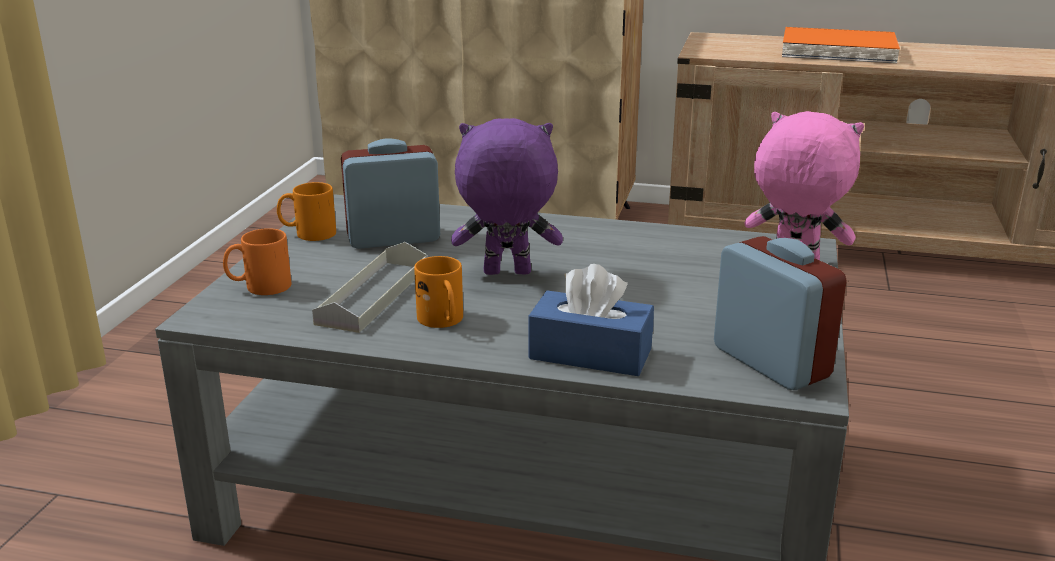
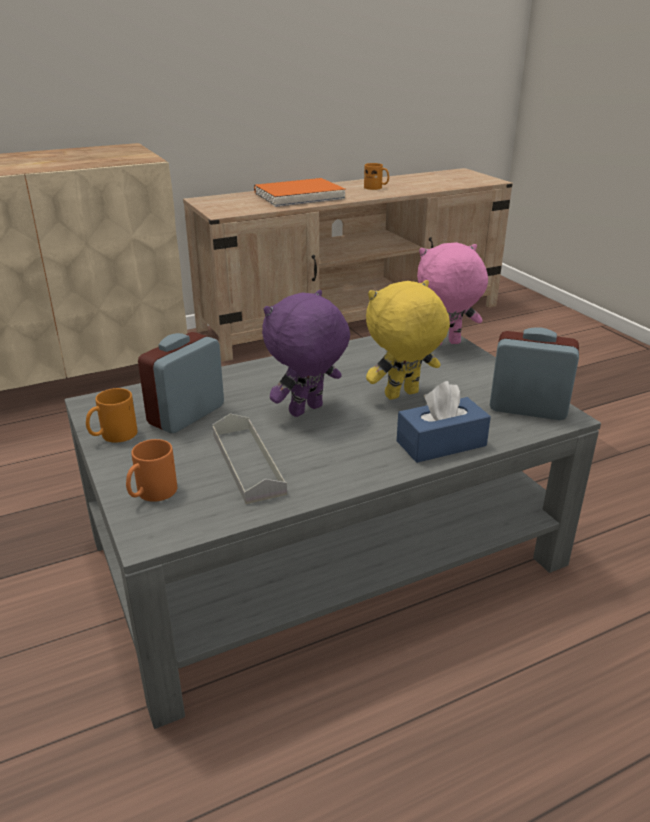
camera: 40 degrees left, 5 degrees up
orange mug [414,256,463,328] -> orange mug moved to [364,163,389,190]
none -> yellow plush toy [366,280,450,400]

